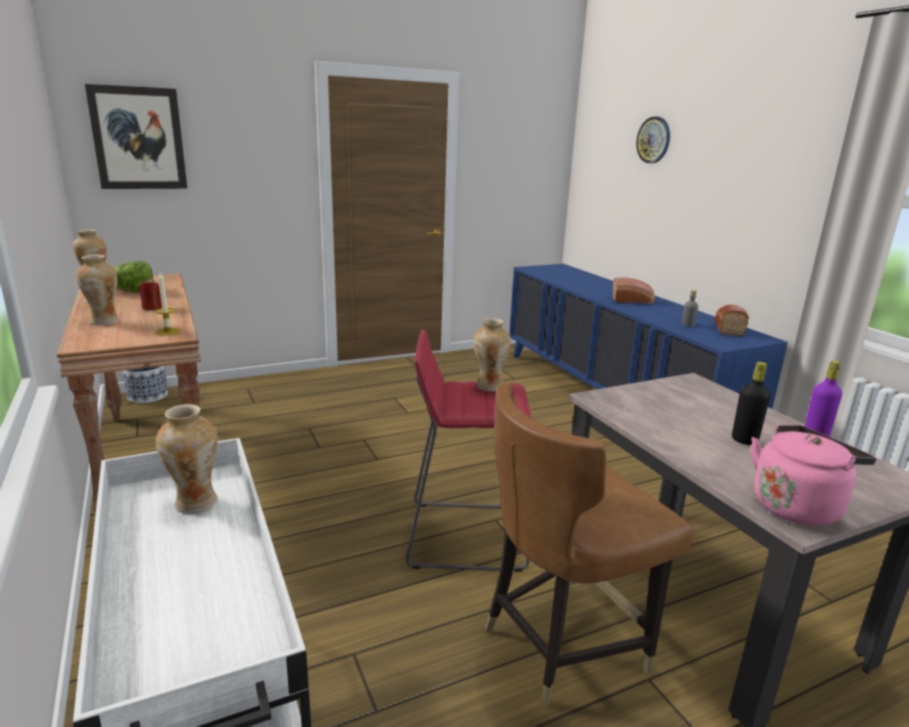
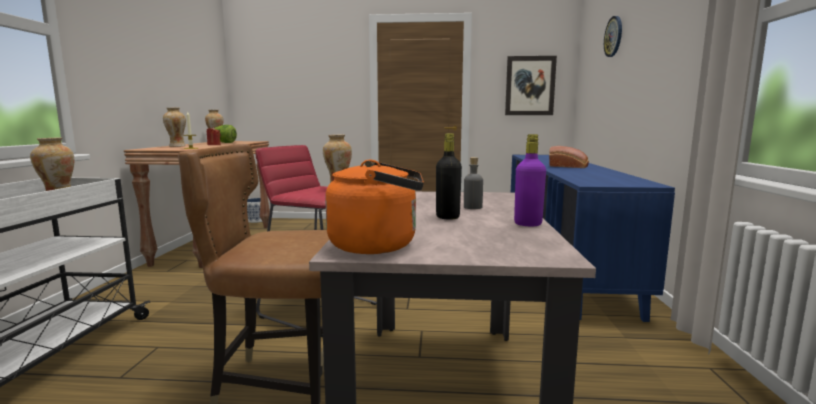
camera: 30 degrees right, 10 degrees down
picture [85,84,187,189] -> picture moved to [505,56,557,115]
grey bottle [681,290,698,327] -> grey bottle moved to [464,157,483,209]
bread [714,305,749,336] -> none
pink kettle [751,425,876,526] -> orange kettle [325,160,424,254]

